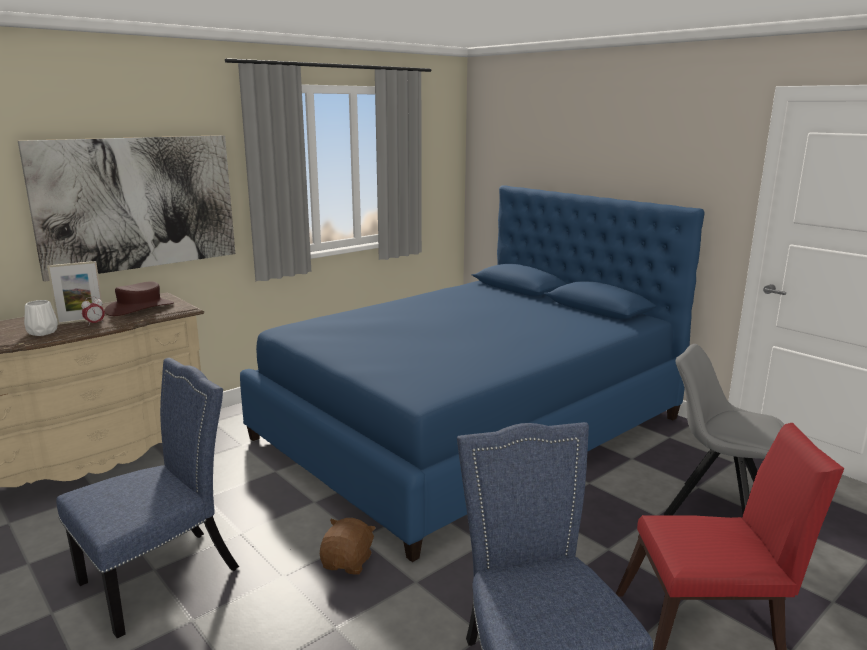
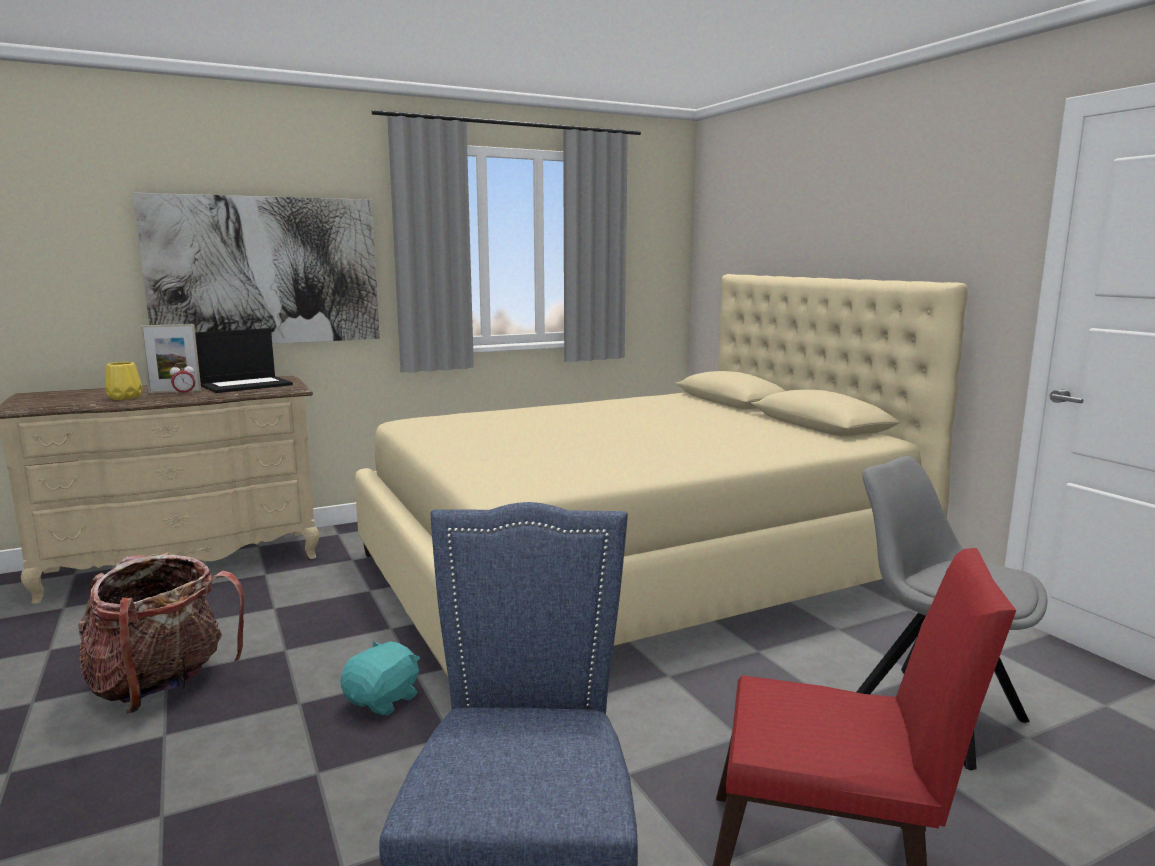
camera: 15 degrees right, 5 degrees down
white vase [24,300,58,336] -> yellow vase [105,362,143,400]
blue chair [56,358,239,638] -> backpack [78,553,245,714]
brown hat [104,281,174,316] -> laptop [195,328,293,393]
blue bed [240,185,704,562] -> beige bed [355,274,968,677]
brown plush toy [320,518,376,575] -> turquoise plush toy [340,641,420,716]

